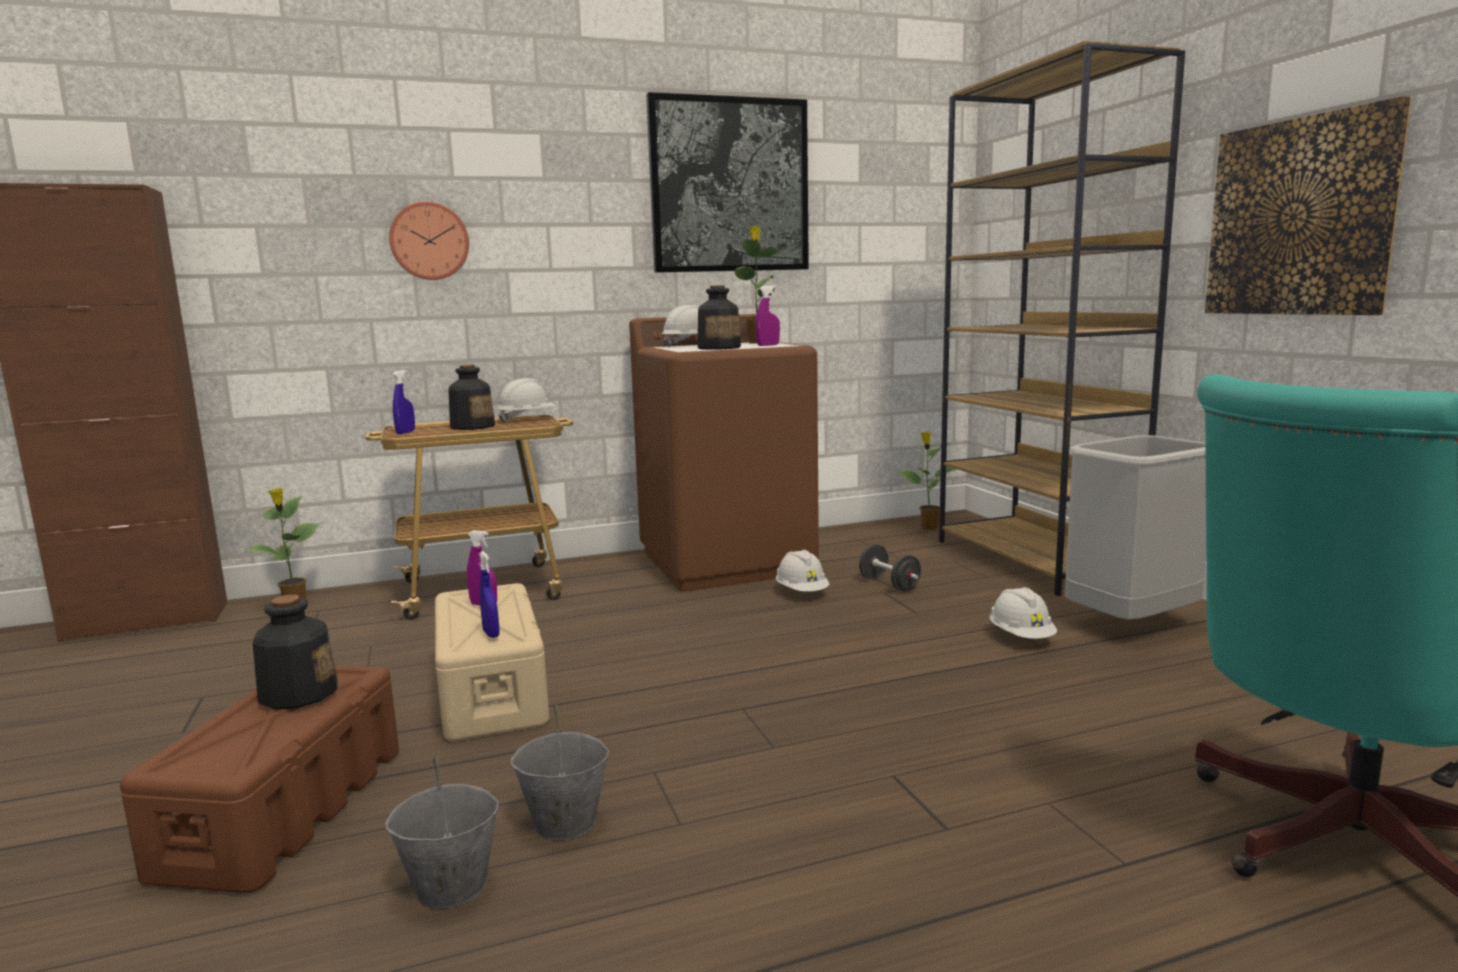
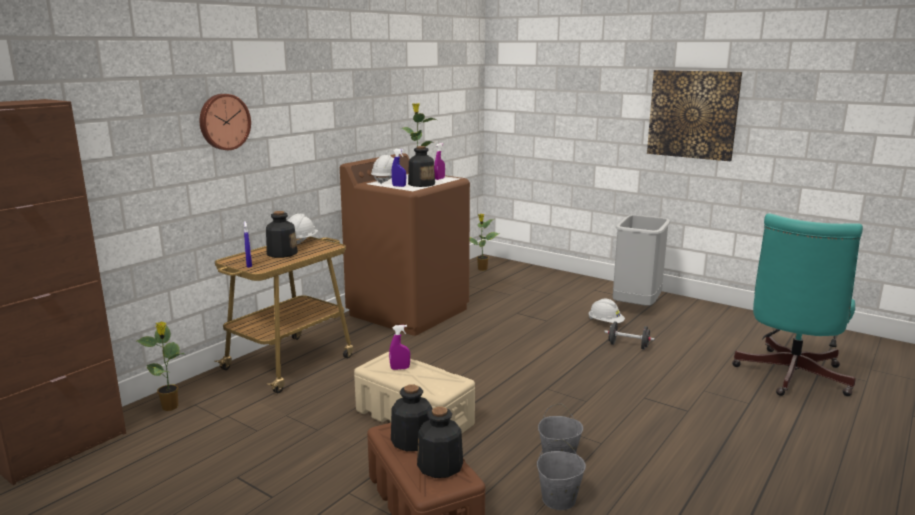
camera: 35 degrees left, 5 degrees up
blue spray bottle [479,551,500,638] -> blue spray bottle moved to [391,149,406,187]
picture [646,92,809,273] -> none
white hard hat [776,550,829,592] -> none
black dumbbell [859,544,921,592] -> black dumbbell moved to [604,321,655,350]
brown bookcase [939,41,1185,596] -> none
none -> bottle [417,406,463,478]

